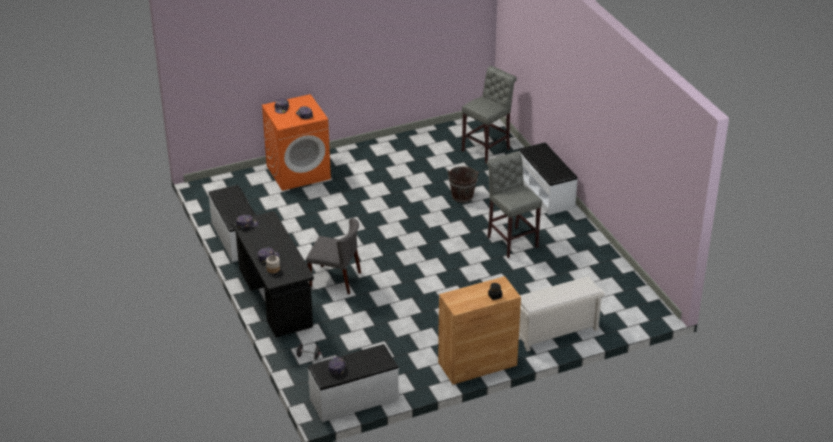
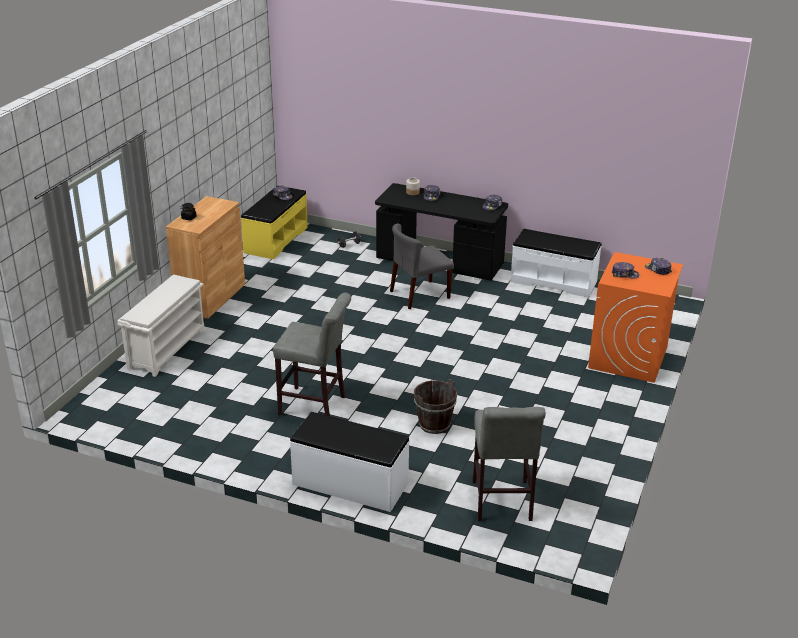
camera: 135 degrees right, 5 degrees down
white bench [308,344,399,422] -> yellow bench [241,186,308,259]

